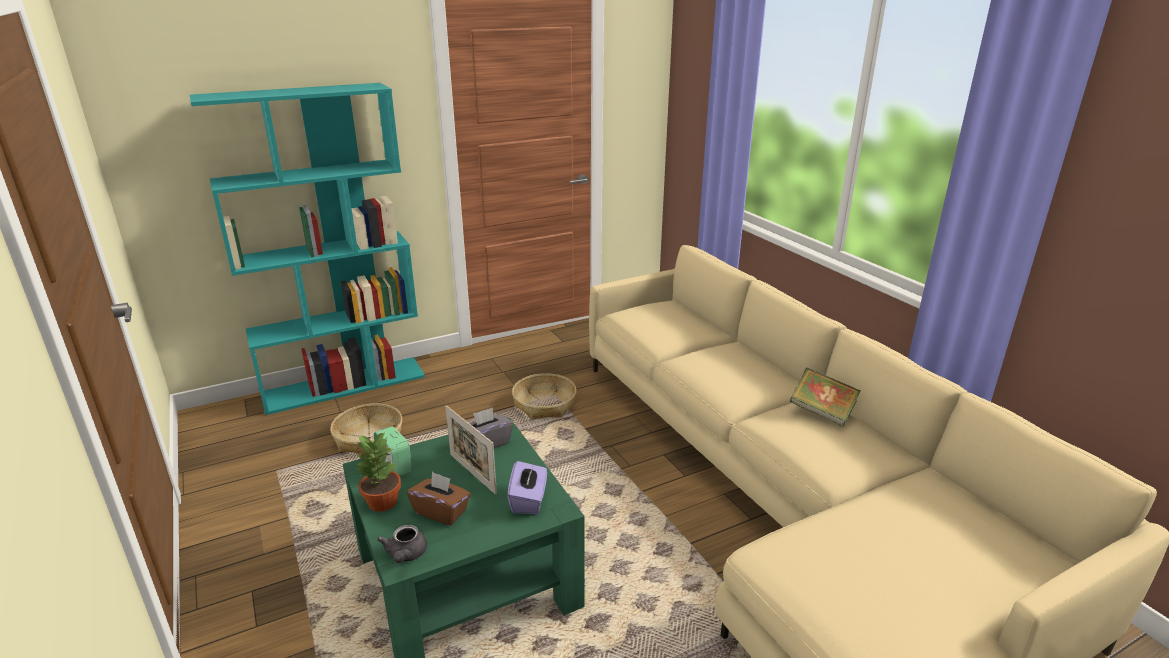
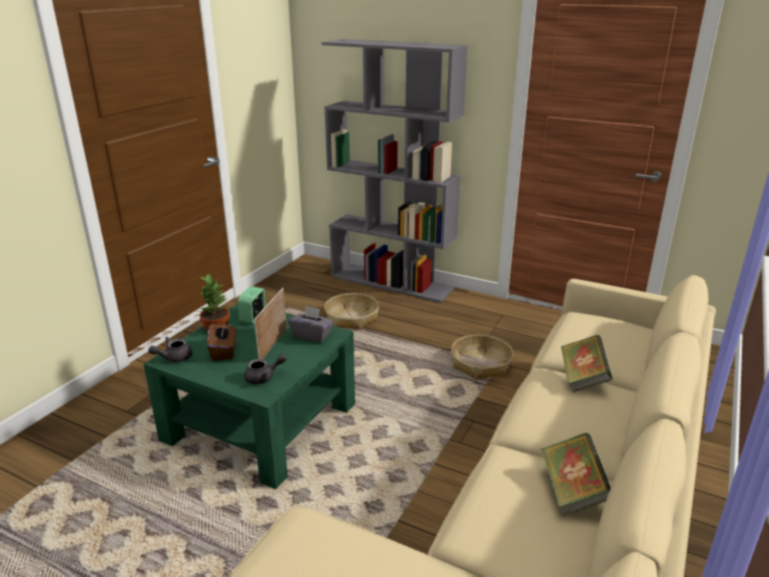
camera: 55 degrees right, 0 degrees up
turquoise bookcase [190,83,425,415] -> grey bookcase [322,39,468,303]
purple tissue box [507,461,547,514] -> grey teapot [244,354,287,384]
none -> book [561,335,612,392]

